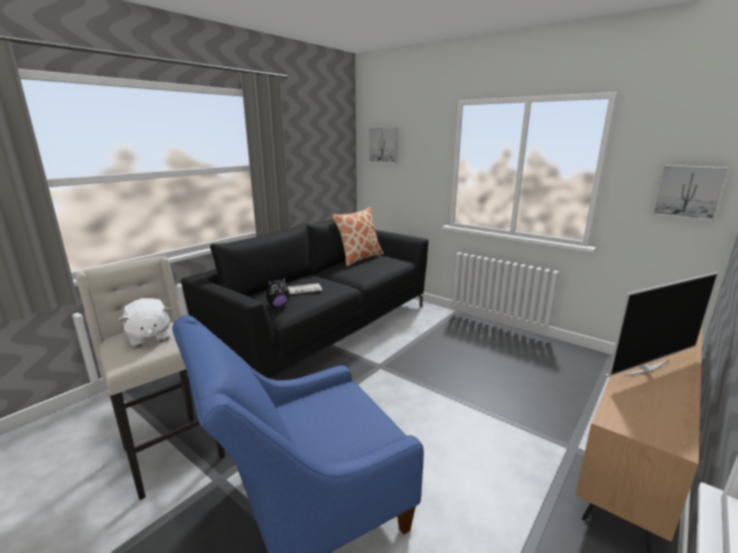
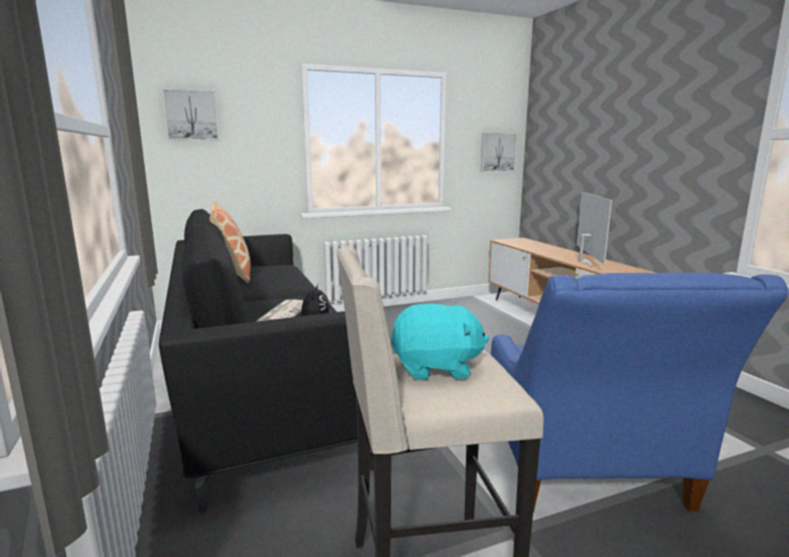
camera: 60 degrees left, 5 degrees down
white plush toy [119,298,171,347] -> turquoise plush toy [390,303,489,380]

